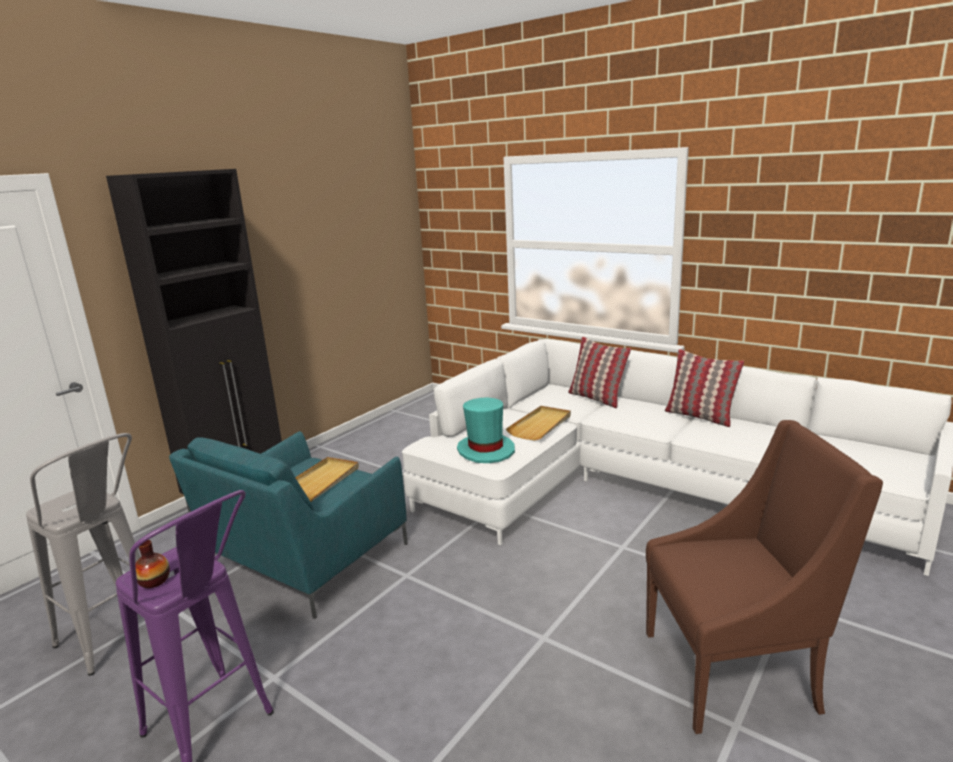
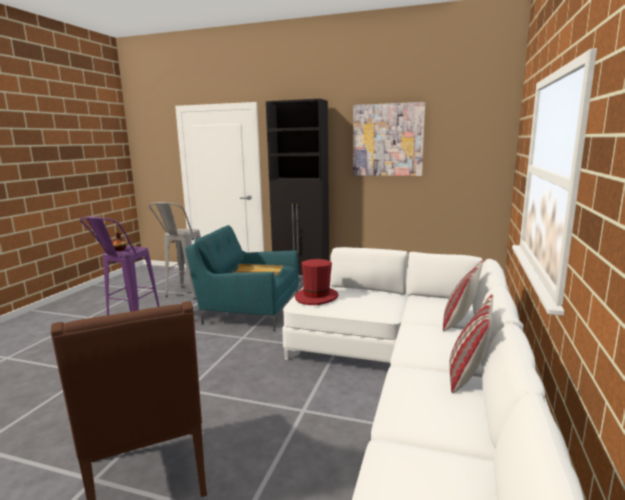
camera: 70 degrees right, 5 degrees down
turquoise hat [457,397,515,463] -> red hat [295,259,338,305]
beige tray [506,406,571,441] -> none
none -> picture [353,102,425,176]

